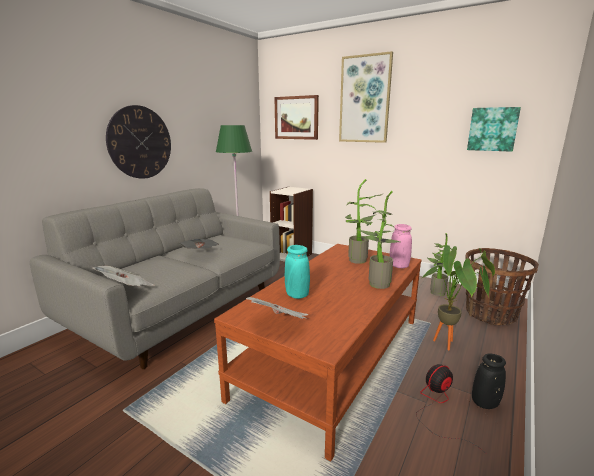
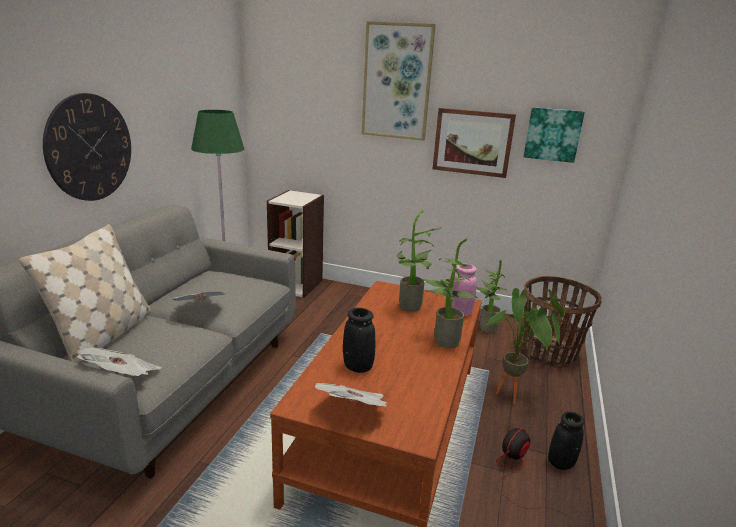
camera: 15 degrees left, 5 degrees up
picture [275,95,319,140] -> picture moved to [433,108,516,178]
turquoise vase [285,245,310,299] -> black vase [343,308,375,373]
none -> beige pillow [19,224,151,364]

